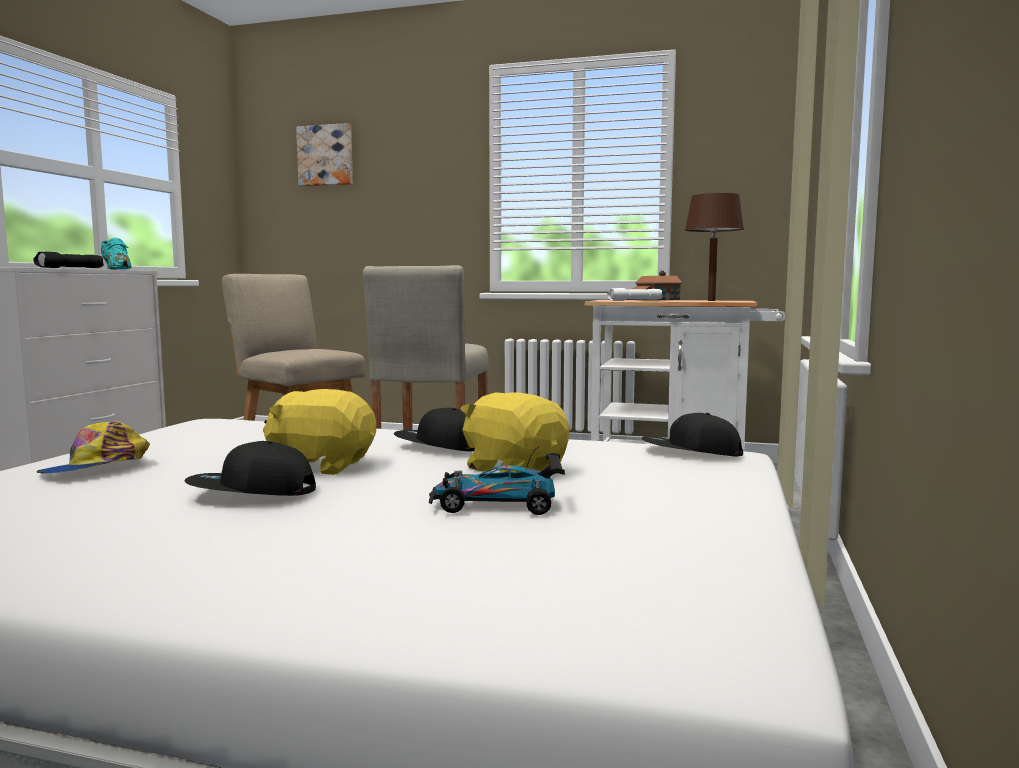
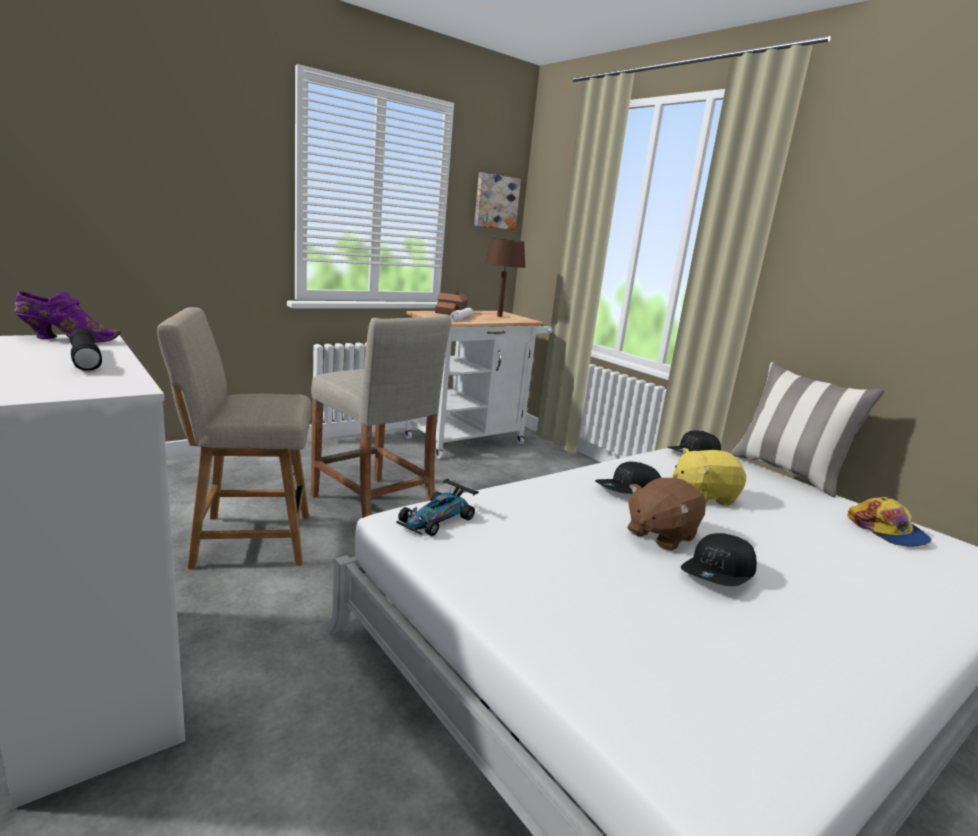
camera: 55 degrees left, 10 degrees up
cap [37,421,150,473] -> cap moved to [848,497,932,547]
turquoise shoe [101,238,132,270] -> purple shoe [14,291,121,342]
yellow plush toy [263,389,376,475] -> brown plush toy [627,478,706,551]
picture [296,123,353,186] -> picture moved to [474,173,521,230]
toy car [429,447,565,515] -> toy car moved to [396,479,479,536]
none -> pillow [731,362,885,498]

